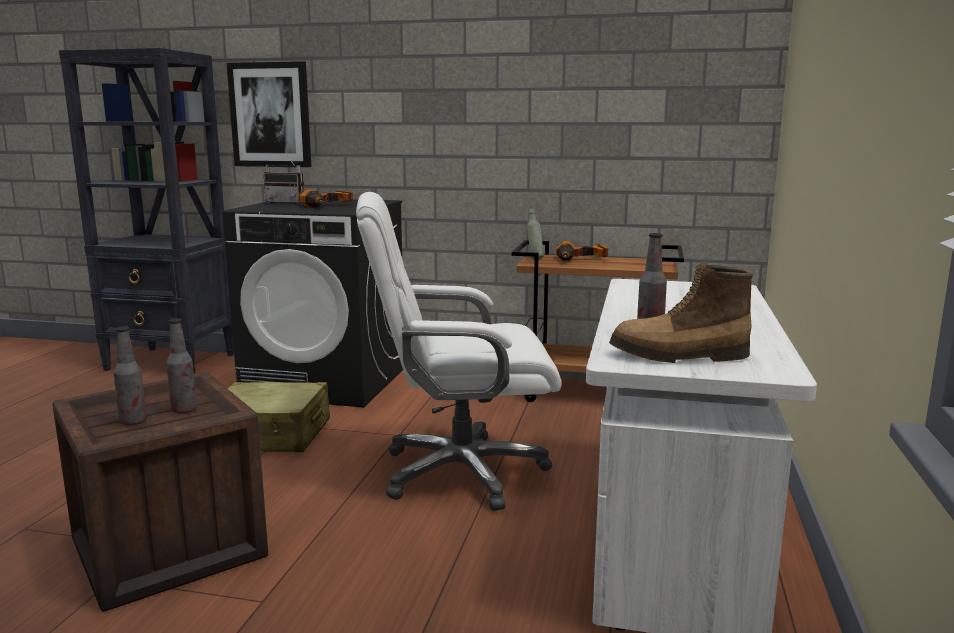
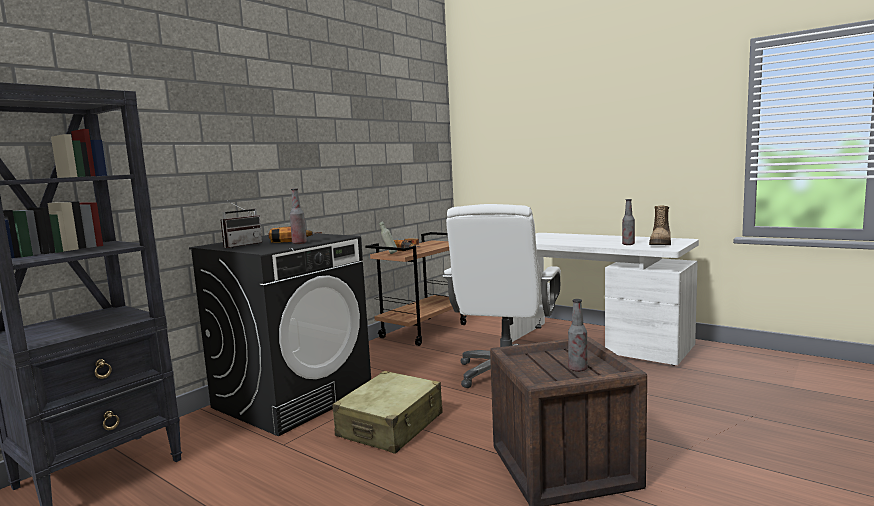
camera: 65 degrees left, 5 degrees down
bottle [166,318,197,413] -> bottle moved to [290,188,307,244]
picture [227,61,311,167] -> none

